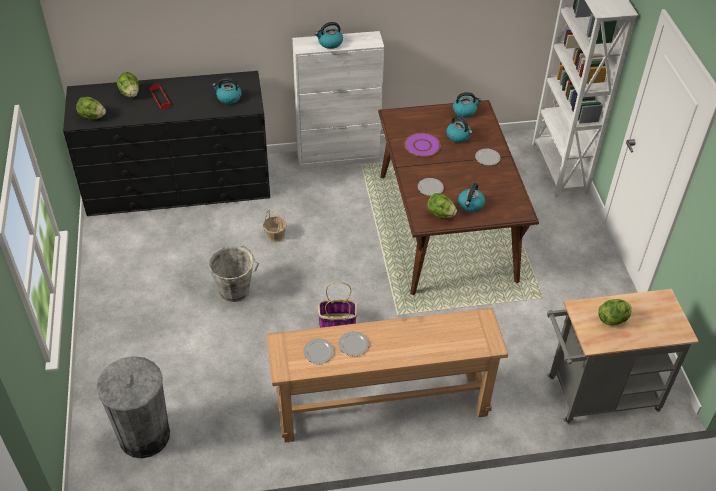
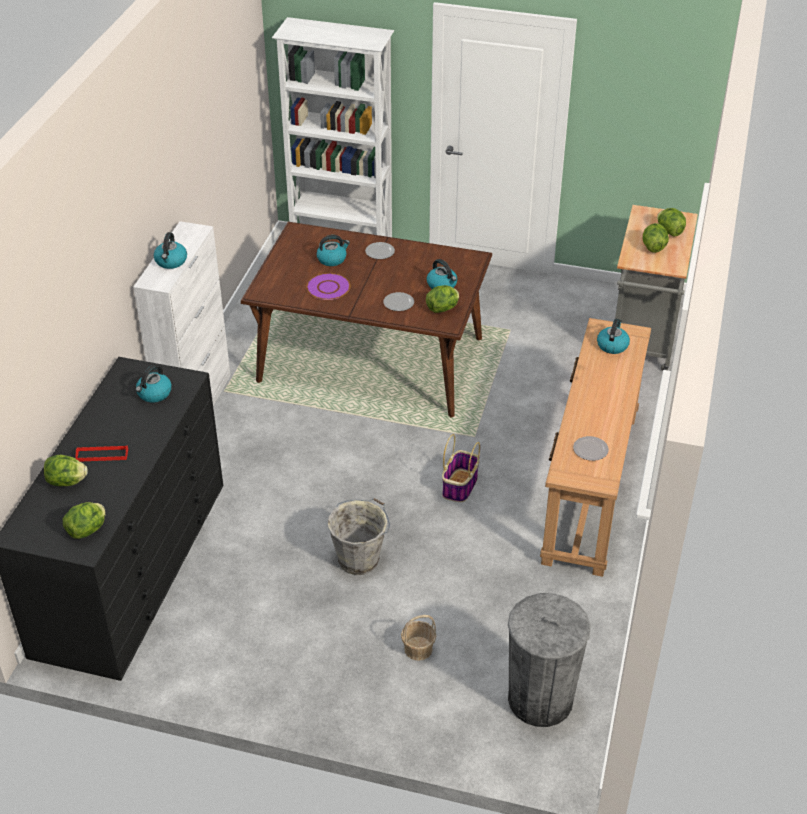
camera: 65 degrees left, 5 degrees down
basket [263,209,287,242] -> basket moved to [401,615,436,661]
plate [338,331,369,356] -> none
kettle [453,92,482,118] -> kettle moved to [597,319,630,354]
none -> lettuce [657,208,686,237]

